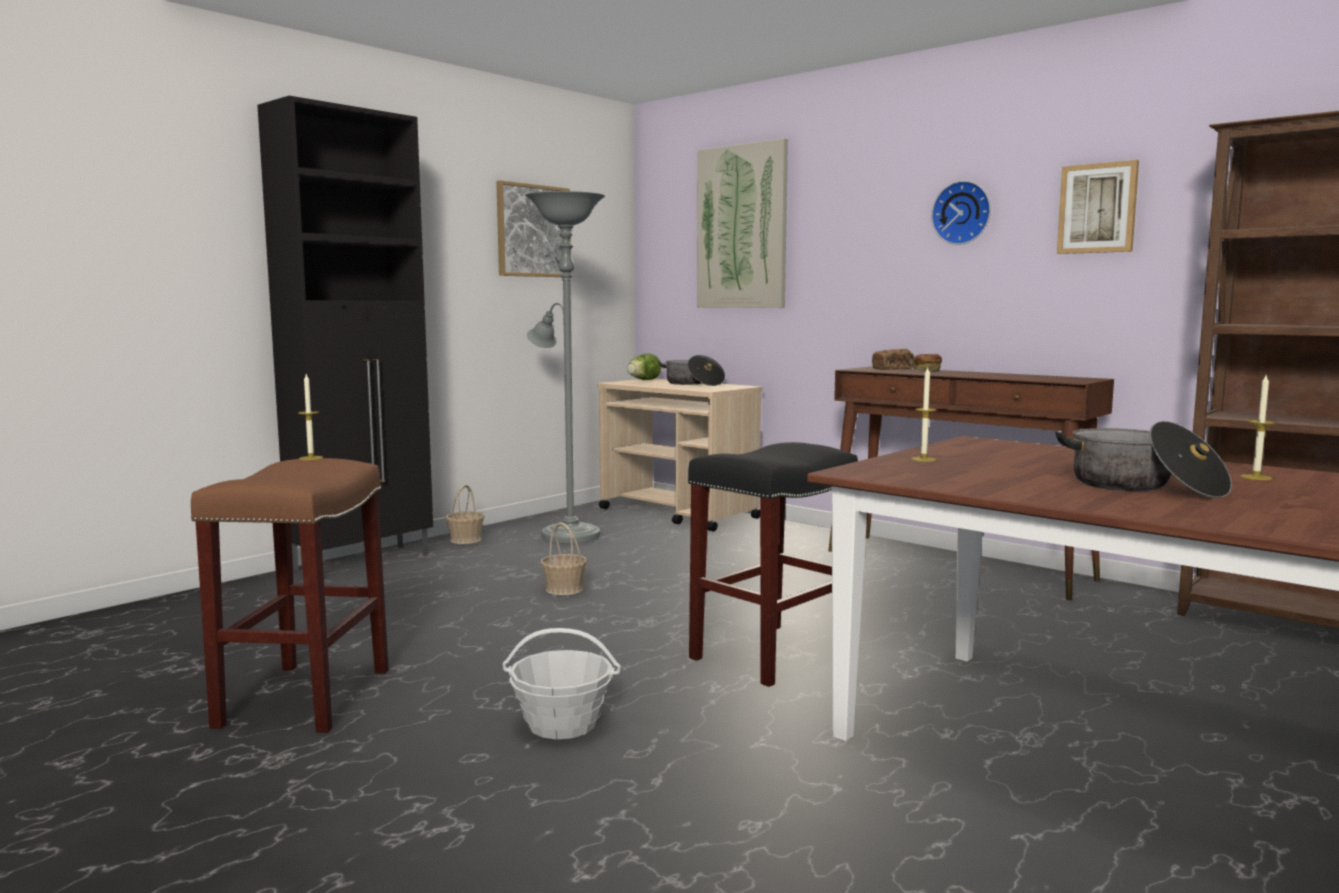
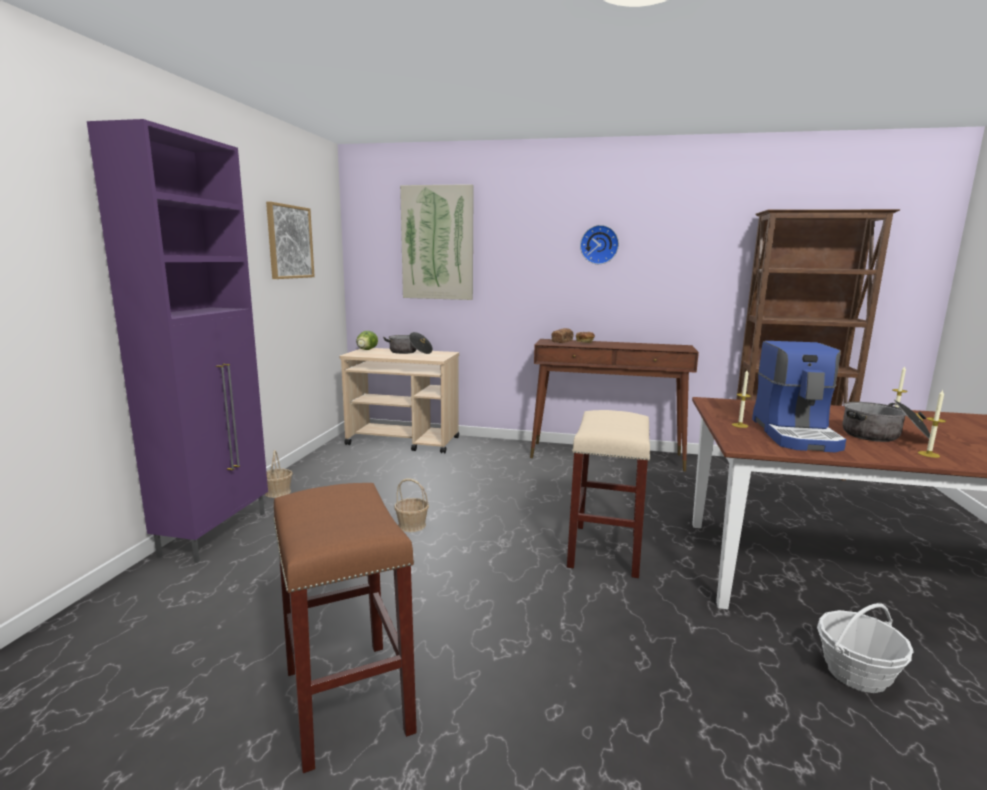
camera: 30 degrees left, 5 degrees up
black cabinet [257,96,433,571] -> purple cabinet [87,119,268,563]
candle [298,374,323,460] -> candle moved to [918,389,946,458]
basket [503,628,621,739] -> basket moved to [817,603,914,693]
grey floor lamp [525,191,605,544] -> none
black stool [688,442,858,687] -> beige stool [567,410,650,578]
picture [1057,160,1139,254] -> none
none -> coffee machine [752,341,846,452]

